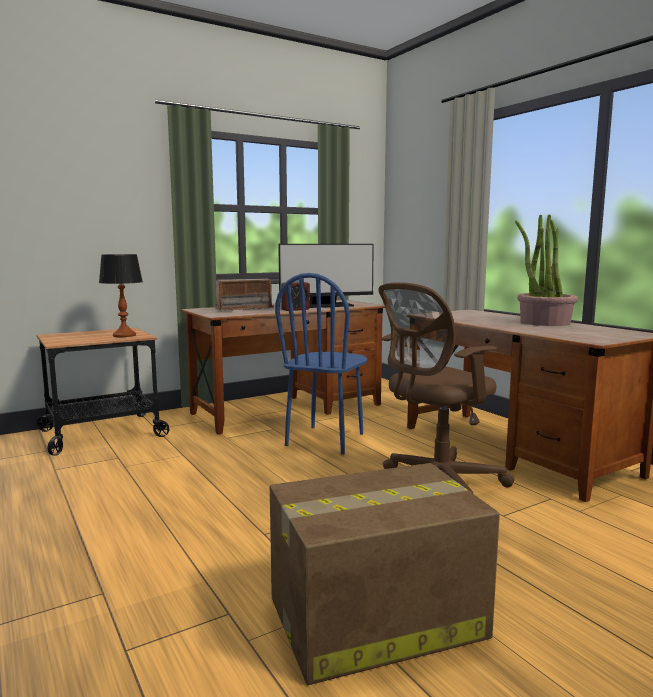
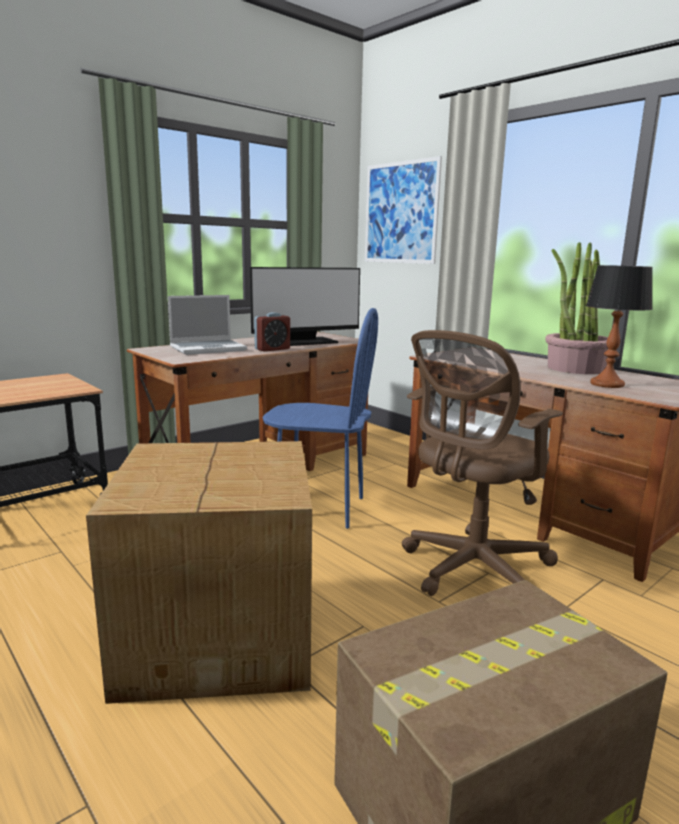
camera: 10 degrees left, 5 degrees up
table lamp [99,254,143,337] -> table lamp moved to [586,265,653,388]
radio [215,278,274,311] -> laptop [168,295,247,355]
blue chair [275,273,367,454] -> blue chair turned 90 degrees counterclockwise [263,308,378,529]
none -> cardboard box [86,441,312,704]
none -> picture [365,156,442,264]

